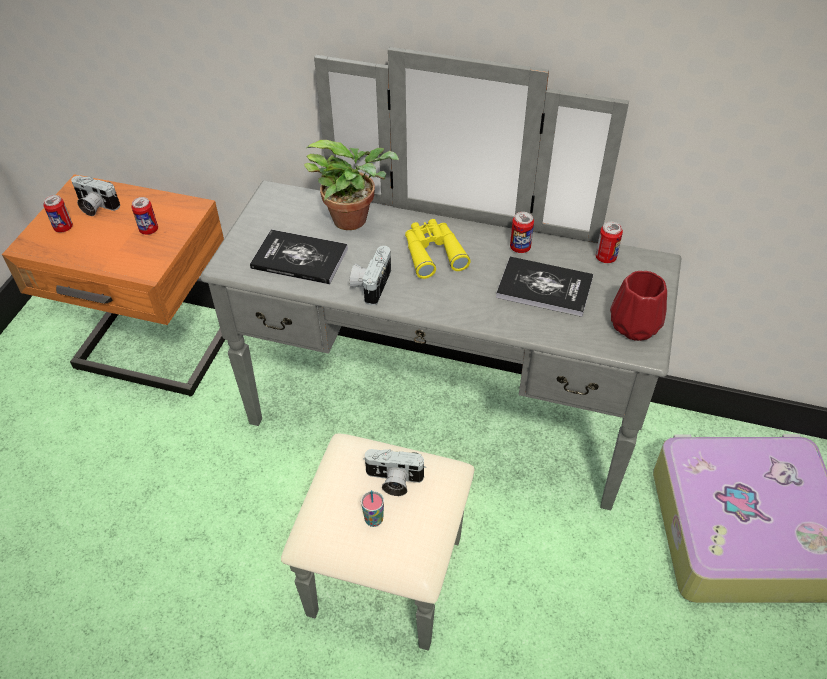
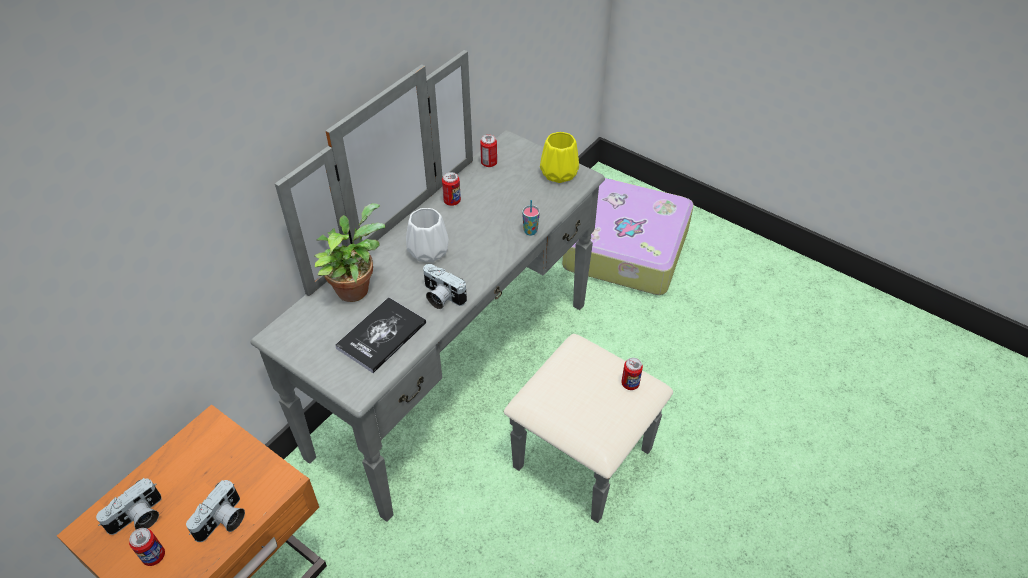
camera: 70 degrees left, 0 degrees up
can [131,197,158,235] -> can moved to [621,358,643,390]
cup [361,490,384,527] -> cup moved to [522,200,540,236]
camera [363,449,426,496] -> camera moved to [186,480,245,542]
yellow binoculars [405,219,471,279] -> white vase [406,208,449,262]
book [496,257,593,317] -> none
red vase [610,271,667,341] -> yellow vase [540,132,579,183]

